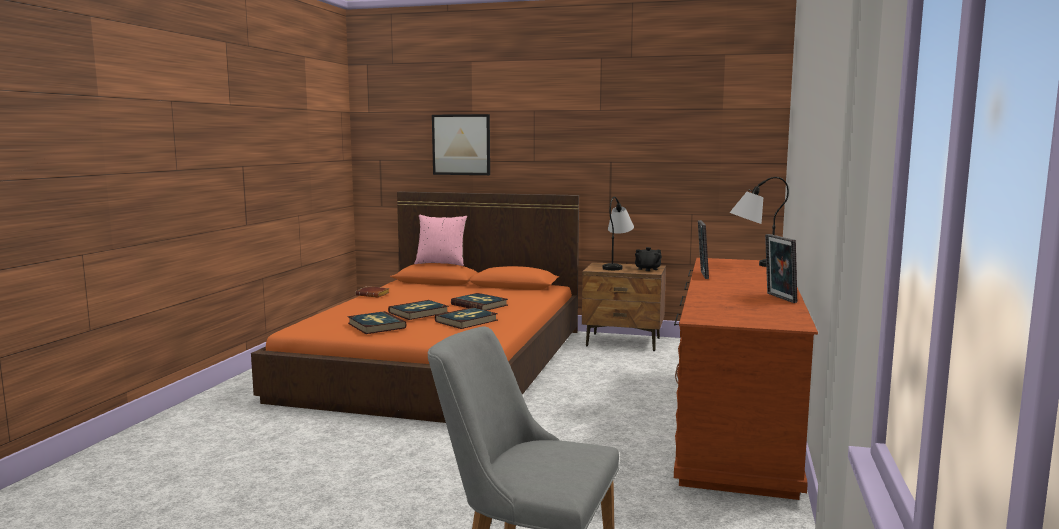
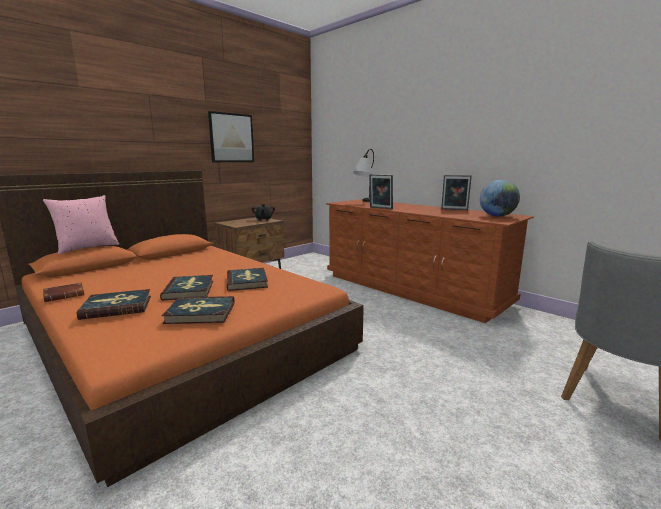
camera: 60 degrees left, 5 degrees up
picture [432,114,490,175] -> picture moved to [208,111,254,162]
book [451,293,508,311] -> book moved to [77,289,151,320]
table lamp [602,197,634,270] -> none
none -> globe [480,180,520,217]

